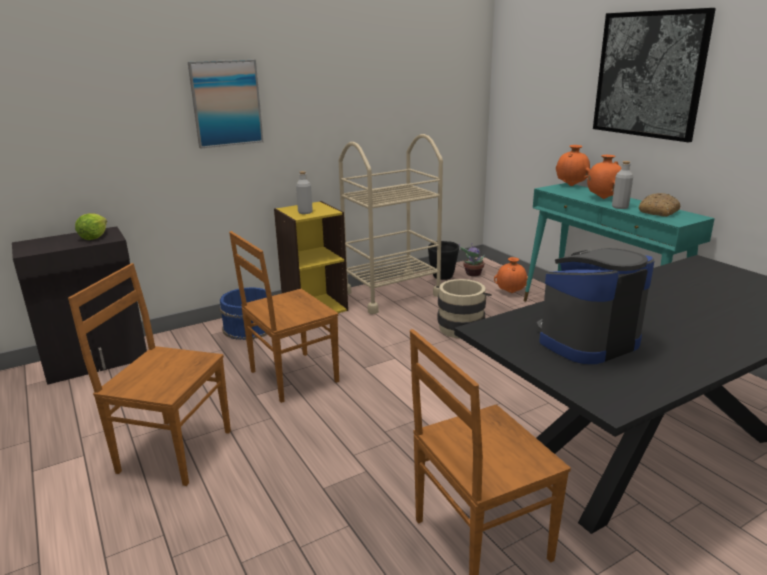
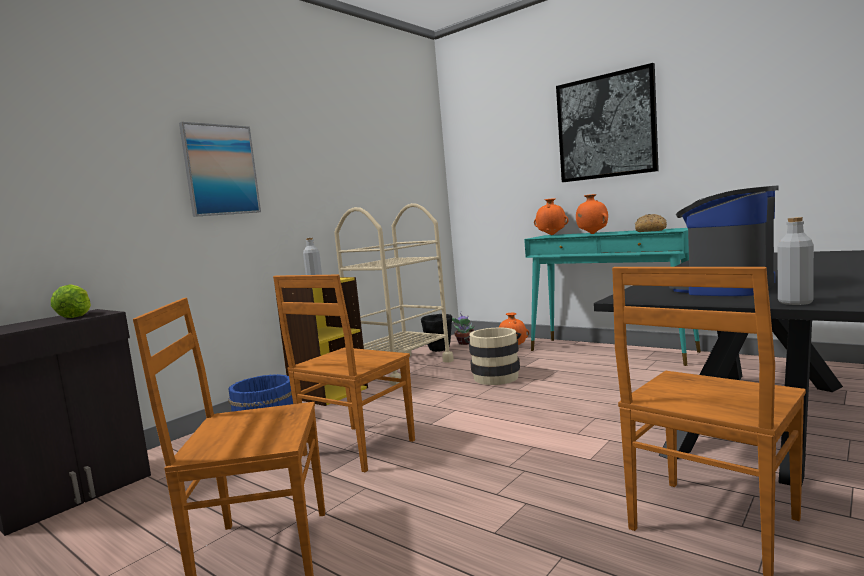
camera: 20 degrees left, 15 degrees down
grey bottle [612,161,633,209] -> grey bottle moved to [777,217,814,305]

